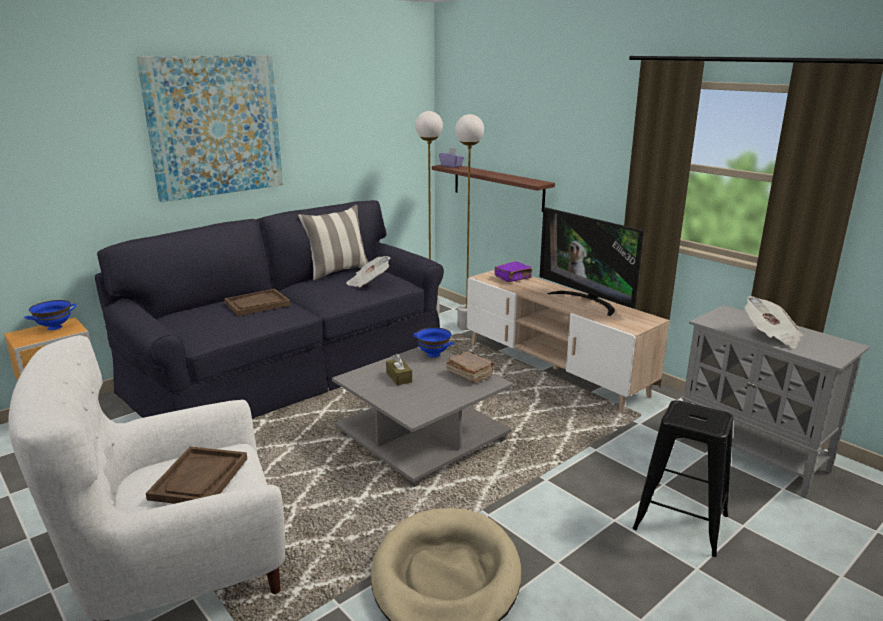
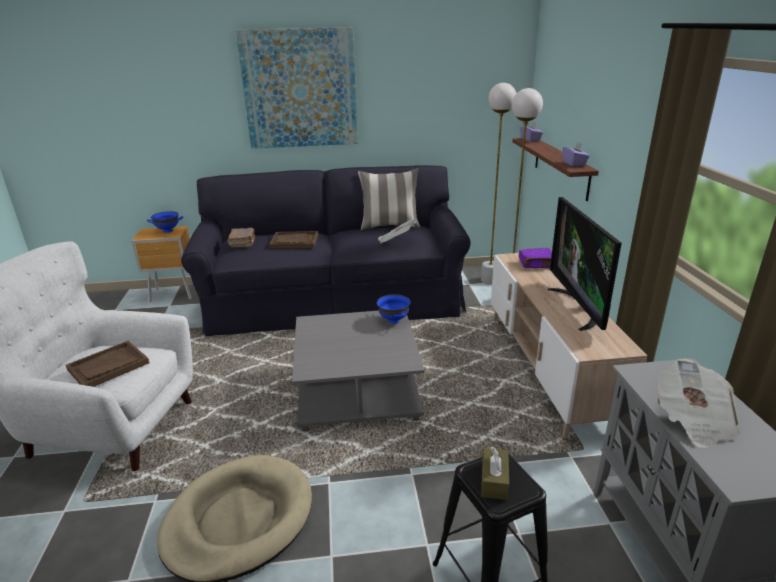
camera: 35 degrees right, 5 degrees up
brown tissue box [386,354,412,385] -> brown tissue box moved to [481,447,509,500]
brown book [446,351,495,383] -> brown book moved to [228,228,255,248]
none -> purple tissue box [562,142,589,167]

